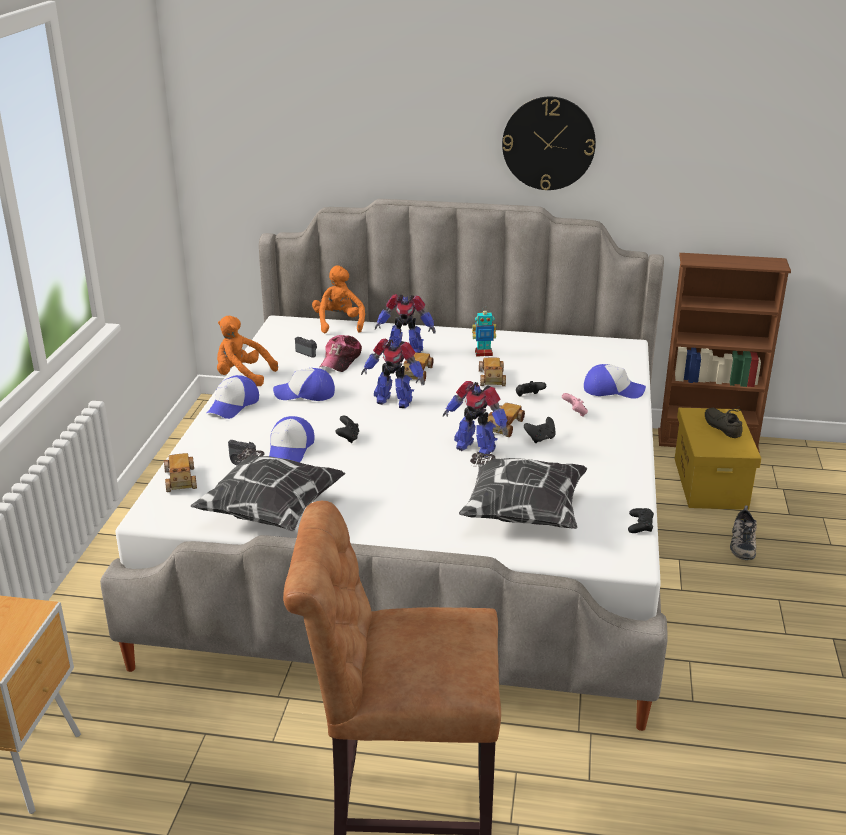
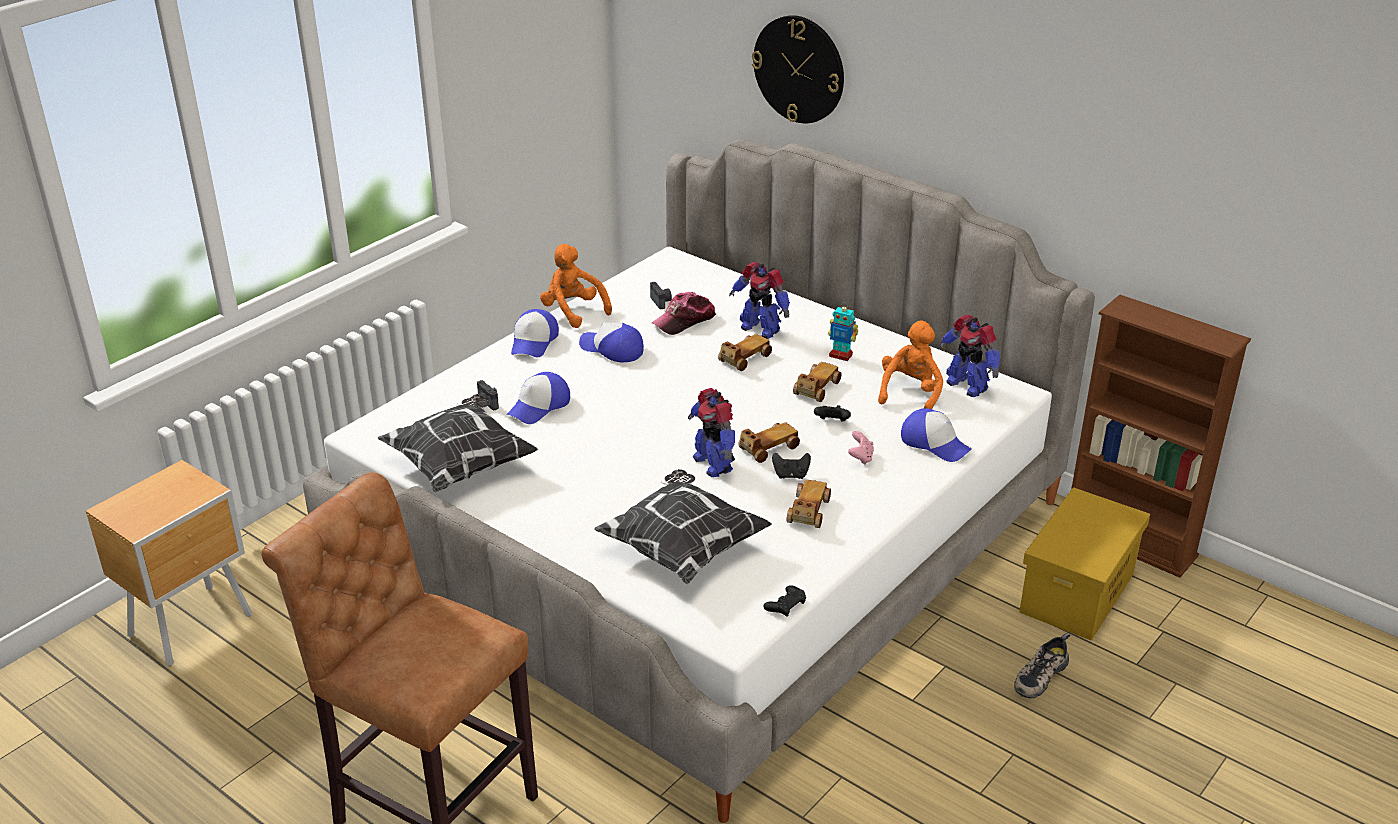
camera: 30 degrees right, 5 degrees up
toy car [164,453,197,492] -> toy car moved to [786,480,831,528]
cap [207,375,259,419] -> cap turned 45 degrees counterclockwise [511,309,559,357]
orange plush toy [312,266,365,333] -> orange plush toy moved to [878,320,943,409]
black game controller [336,415,359,443] -> none
toy robot [361,339,425,408] -> toy robot moved to [938,315,1000,397]
wall clock [502,97,596,190] -> wall clock moved to [752,15,844,123]
grey shoe [705,406,743,438] -> none

